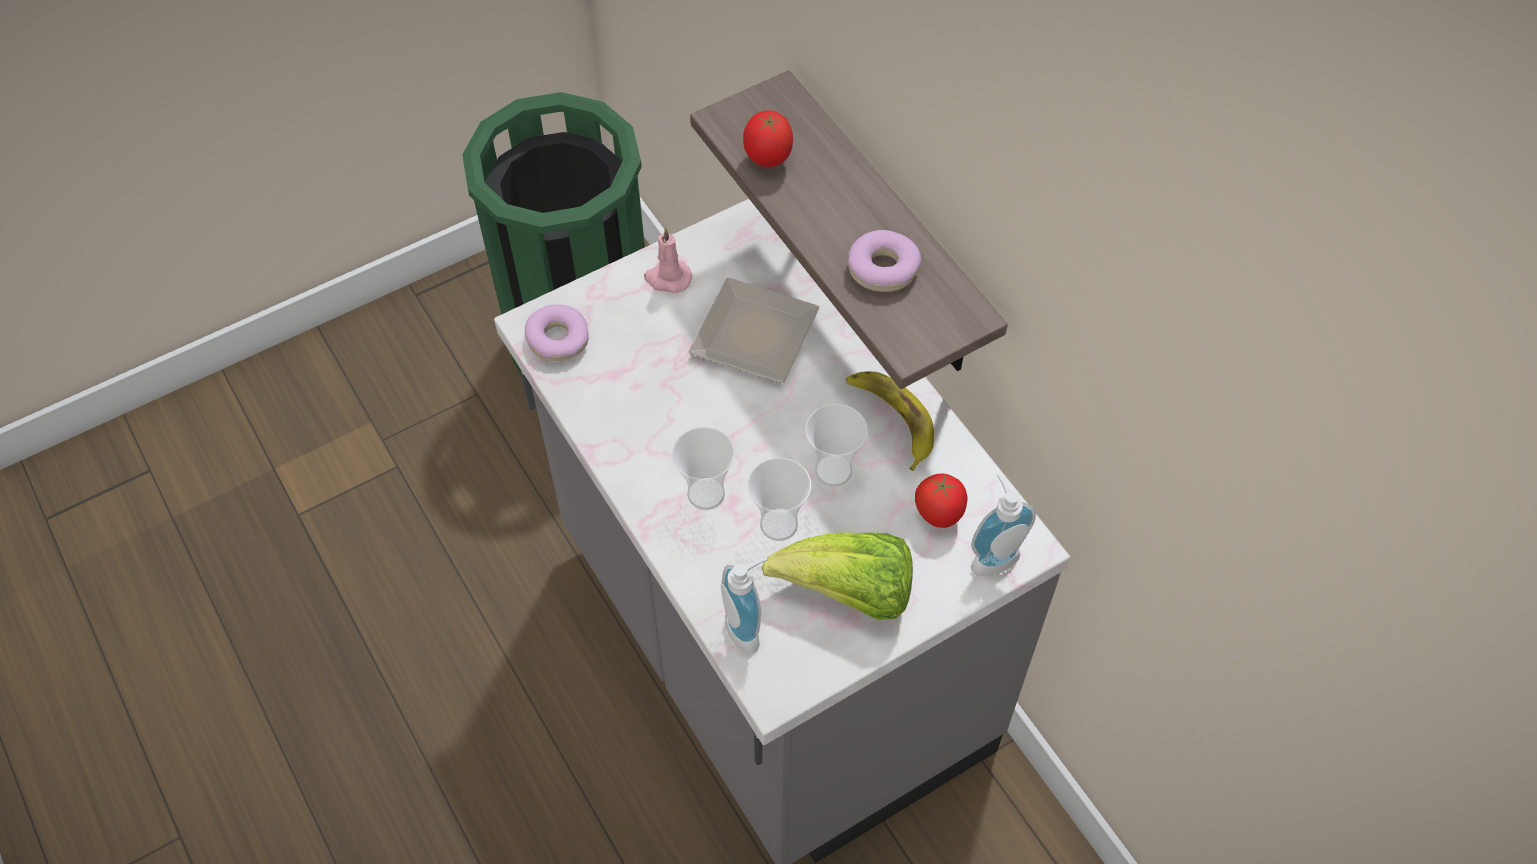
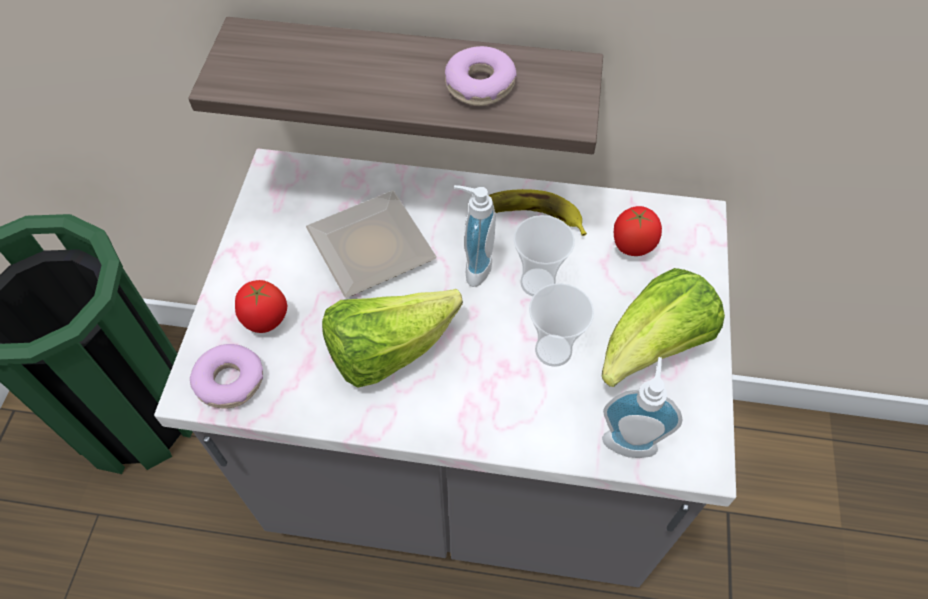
camera: 50 degrees left, 0 degrees up
pink candle [644,227,692,293] -> none
cup [672,427,735,510] -> none
tomato [743,111,793,167] -> tomato moved to [235,280,287,333]
soap dispenser [971,474,1036,576] -> soap dispenser moved to [454,185,496,287]
none -> lettuce [322,289,463,388]

